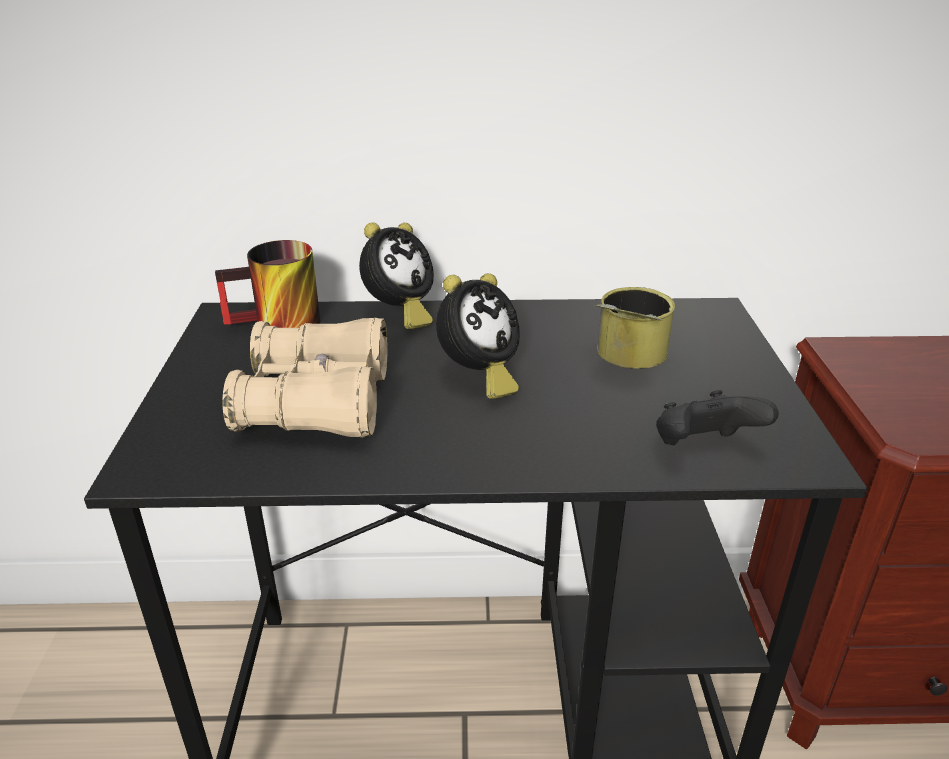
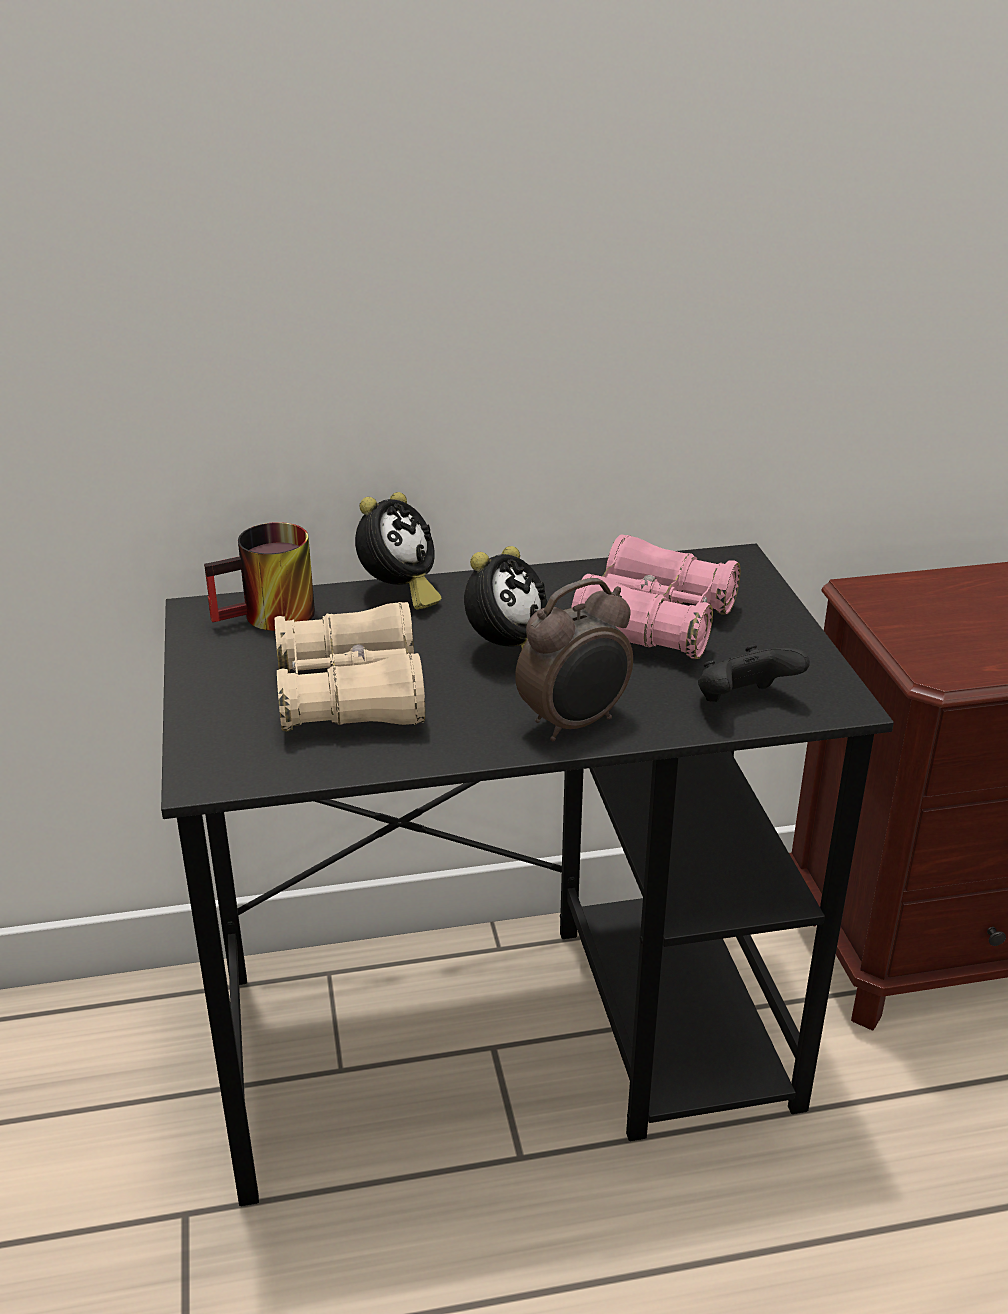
camera: 10 degrees left, 0 degrees up
can [594,287,675,369] -> pink binoculars [571,534,741,659]
none -> alarm clock [515,578,633,741]

